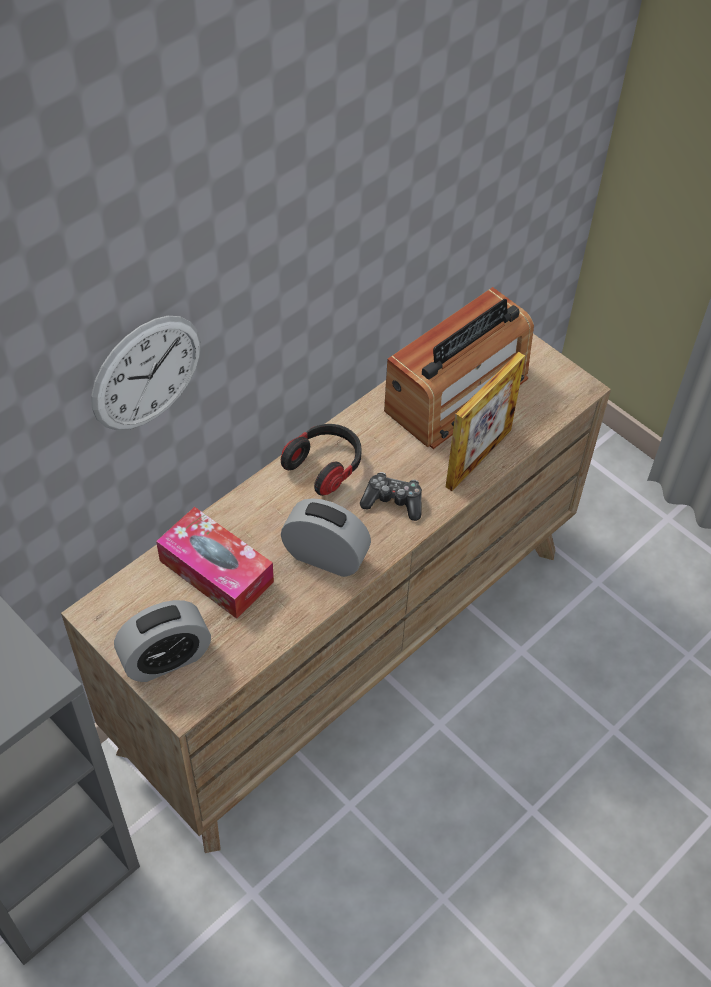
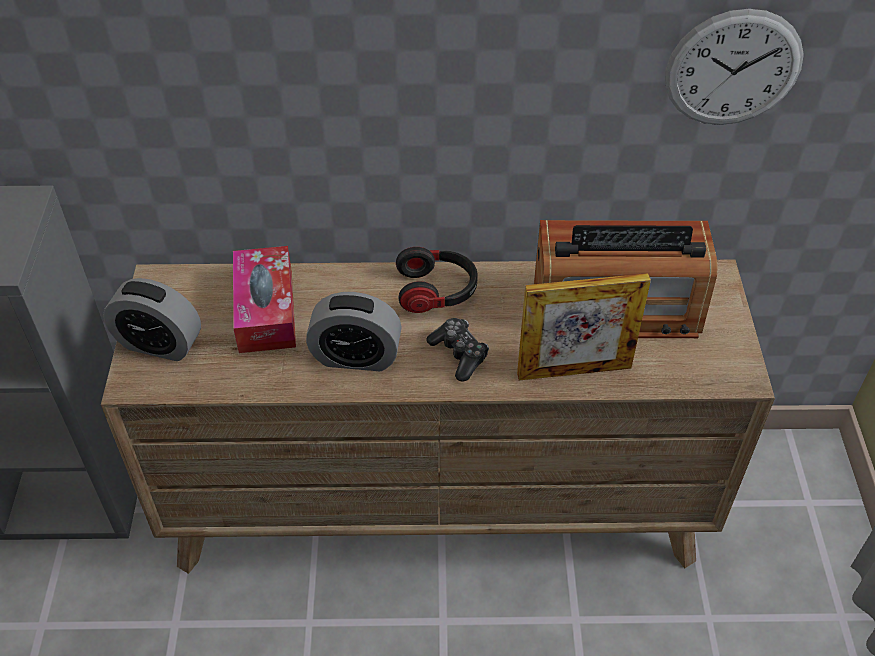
camera: 45 degrees right, 5 degrees down
wall clock [91,316,200,430] -> wall clock moved to [665,9,804,125]
alarm clock [281,498,371,577] -> alarm clock turned 120 degrees clockwise [306,292,402,371]

